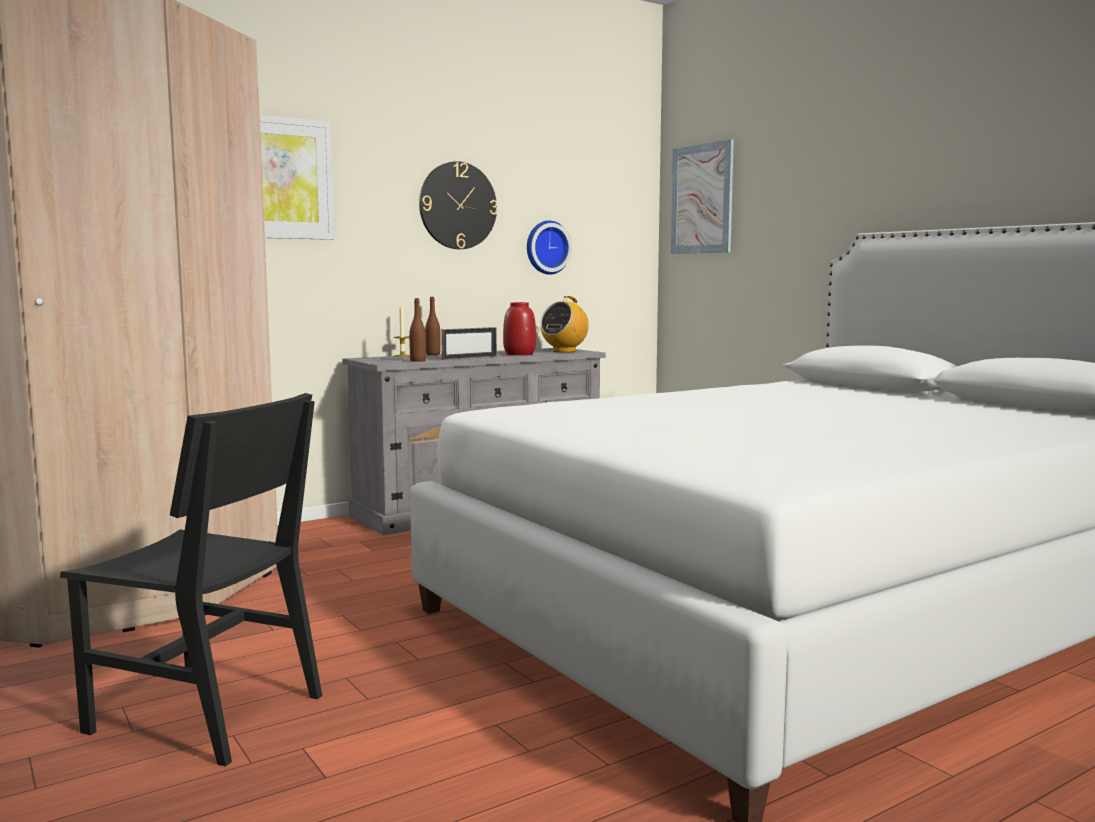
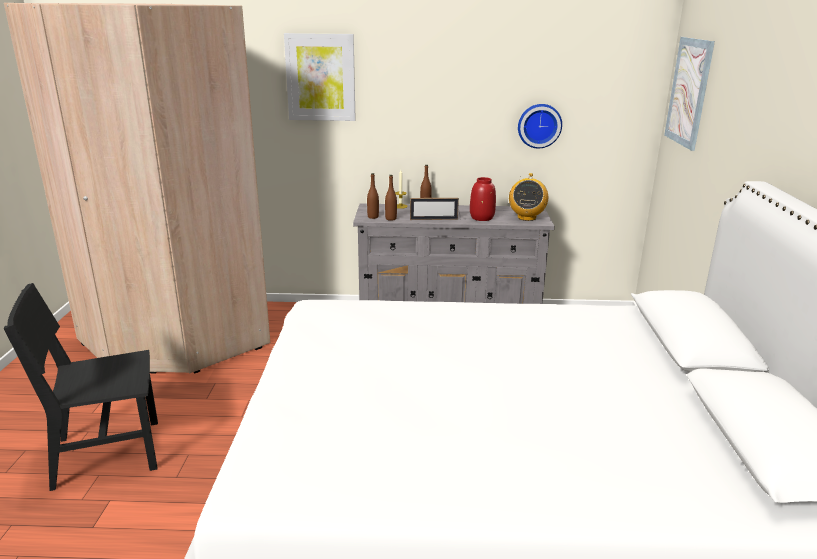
camera: 35 degrees right, 15 degrees up
black chair [60,393,322,766] -> black chair turned 105 degrees clockwise [3,283,158,491]
wall clock [419,161,498,249] -> none
radio [541,296,589,352] -> radio turned 60 degrees counterclockwise [509,173,548,221]
none -> brown bottle [367,173,379,219]

